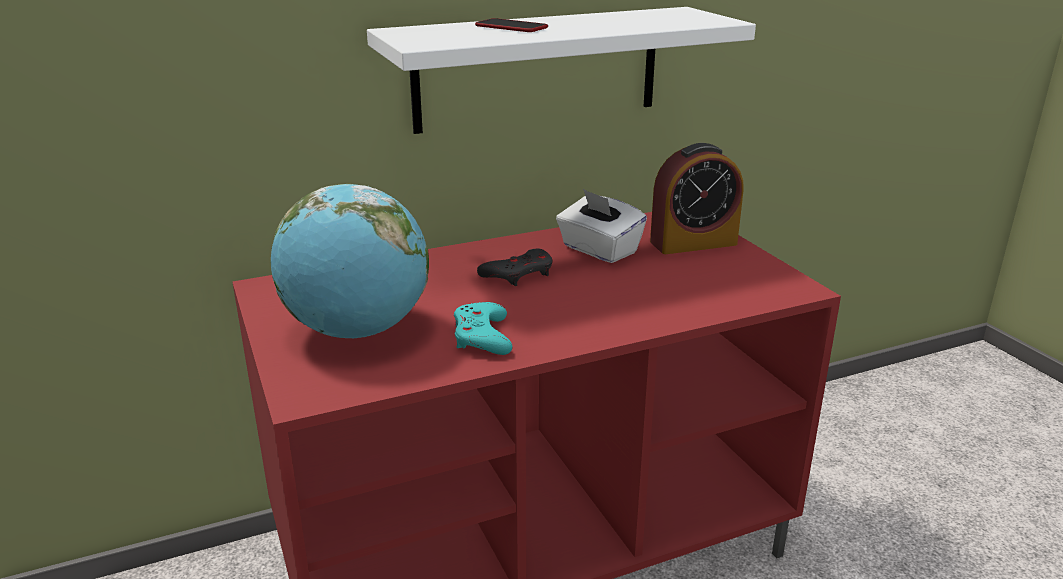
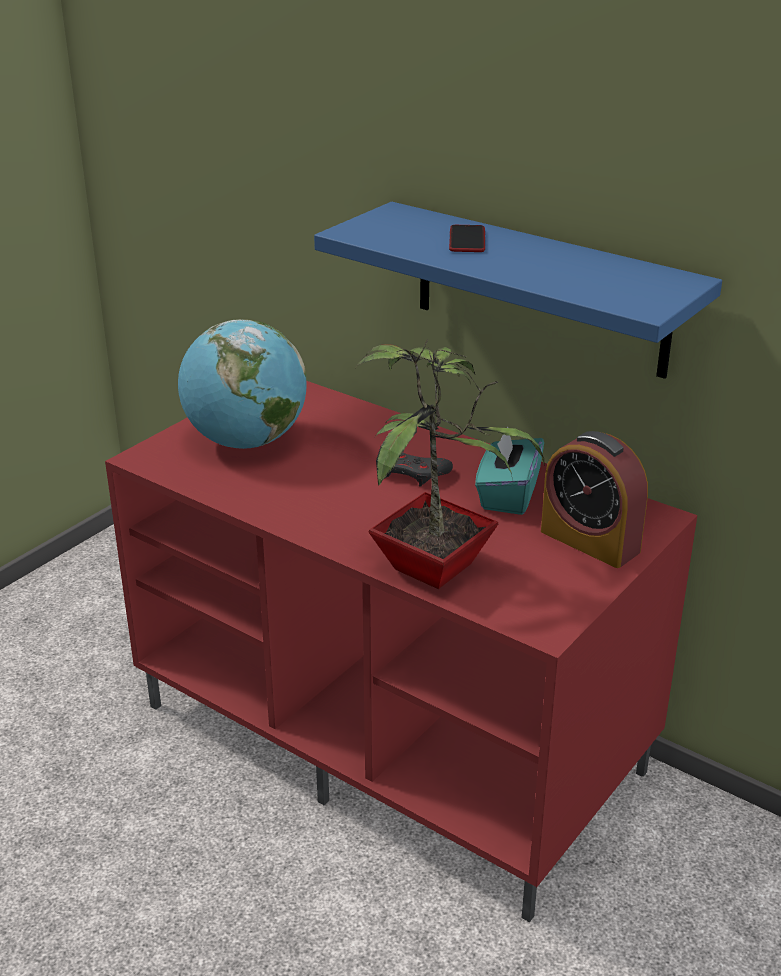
camera: 60 degrees right, 5 degrees up
white shelf [367,7,756,134] -> blue shelf [314,202,722,379]
turquoise game controller [454,302,513,355] -> none
white tissue box [556,189,647,263] -> turquoise tissue box [475,426,544,515]
none -> potted plant [355,339,544,589]

